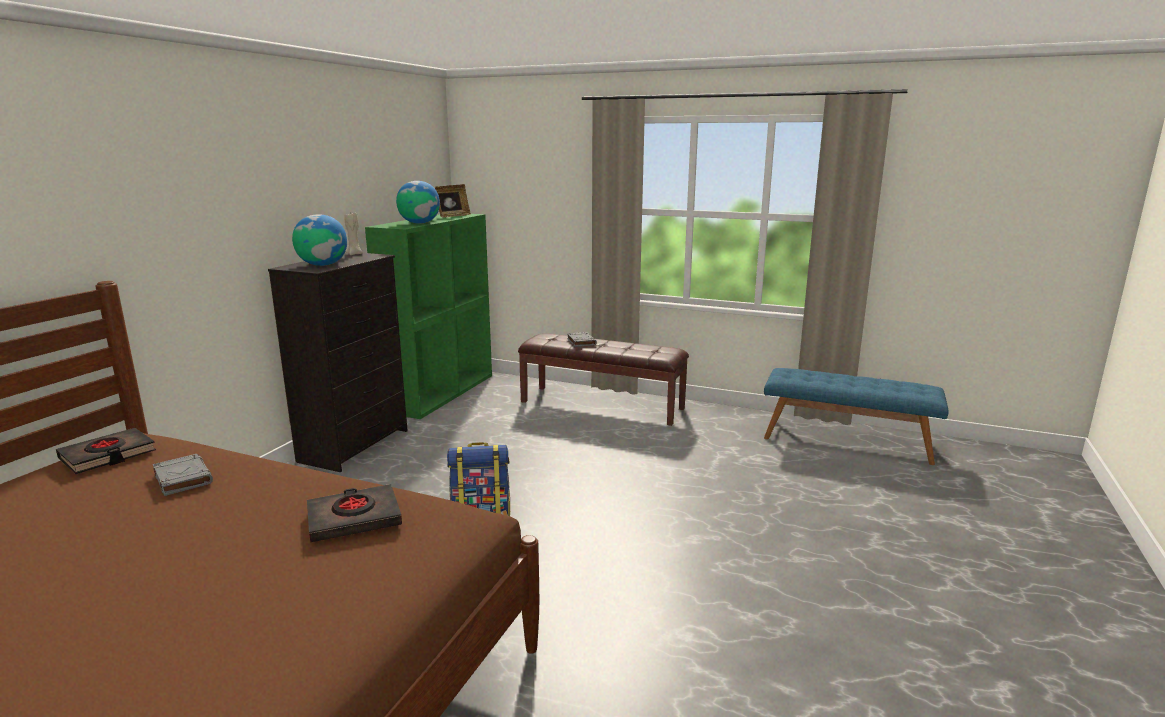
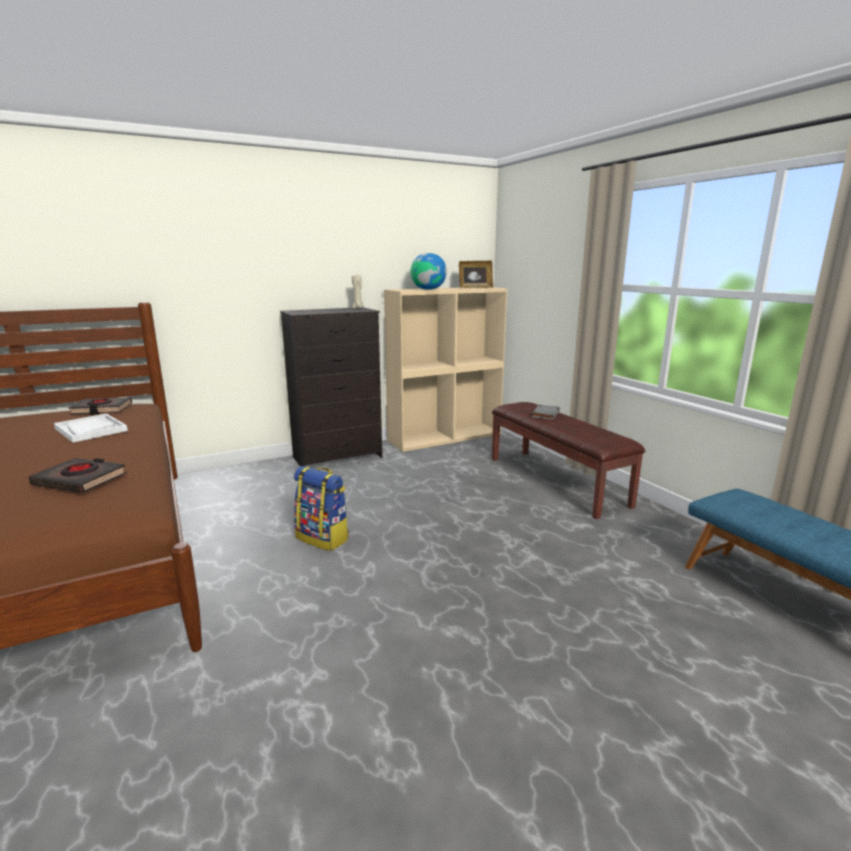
camera: 40 degrees right, 0 degrees up
grey book [153,454,213,496] -> white tray [54,414,128,443]
globe [292,214,347,266] -> none
green bookcase [365,214,492,419] -> beige bookcase [384,287,507,452]

